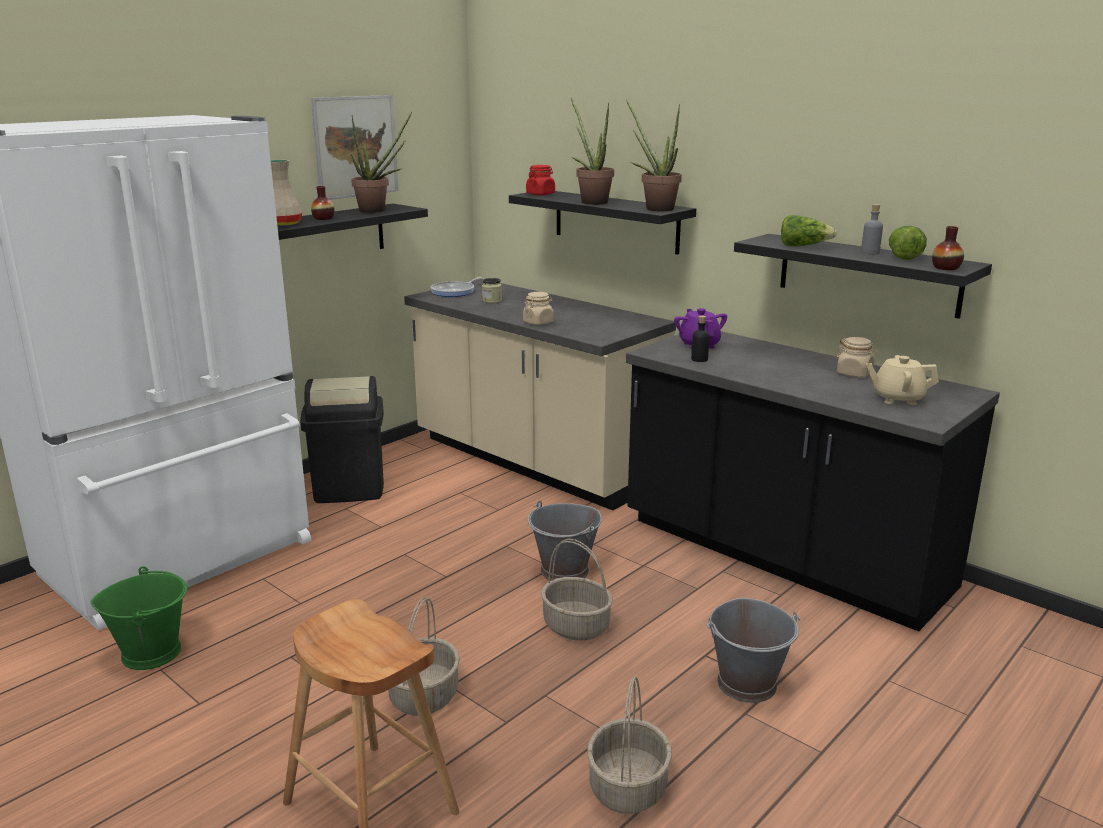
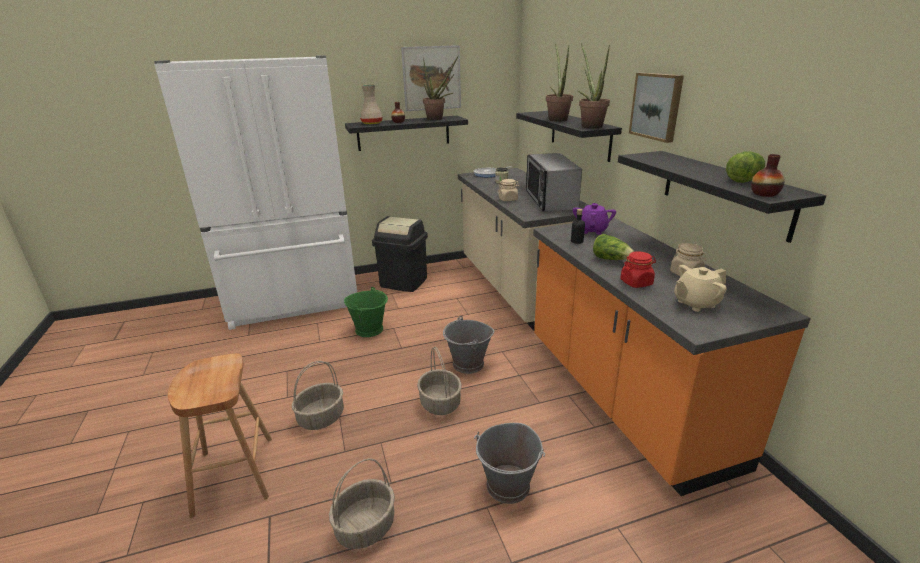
camera: 30 degrees right, 5 degrees up
green bucket [91,566,187,670] -> green bucket moved to [344,287,388,337]
red jar [526,165,555,195] -> red jar moved to [620,251,656,288]
black counter [626,331,1000,632] -> orange counter [533,218,811,496]
lettuce [781,215,837,247] -> lettuce moved to [593,234,635,260]
grey bottle [861,204,883,255] -> none
beige teapot [866,355,939,405] -> beige teapot turned 60 degrees counterclockwise [674,265,727,312]
none -> microwave [526,153,582,212]
none -> picture [629,73,684,143]

